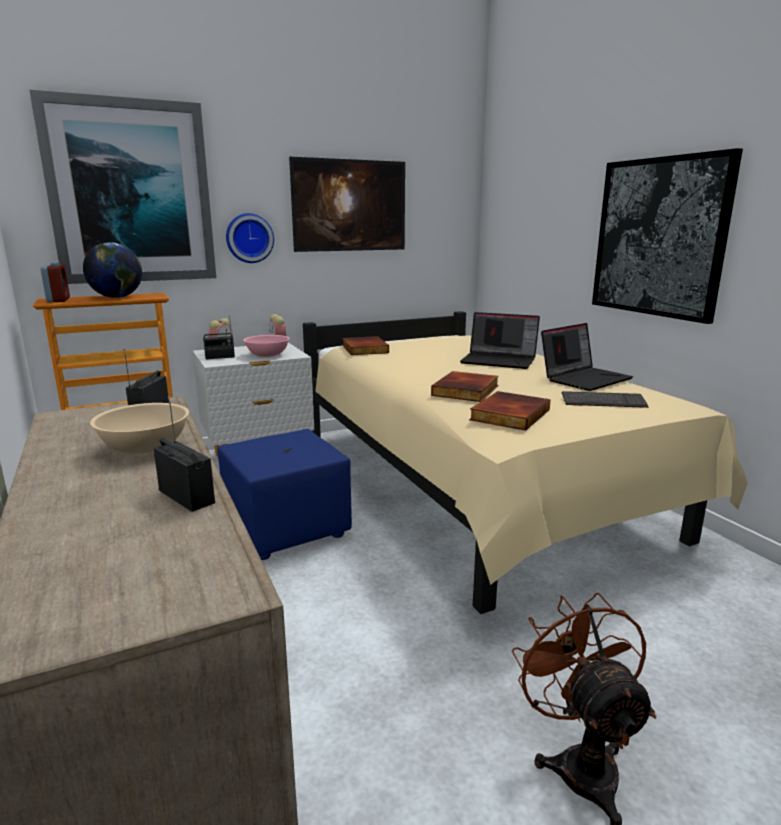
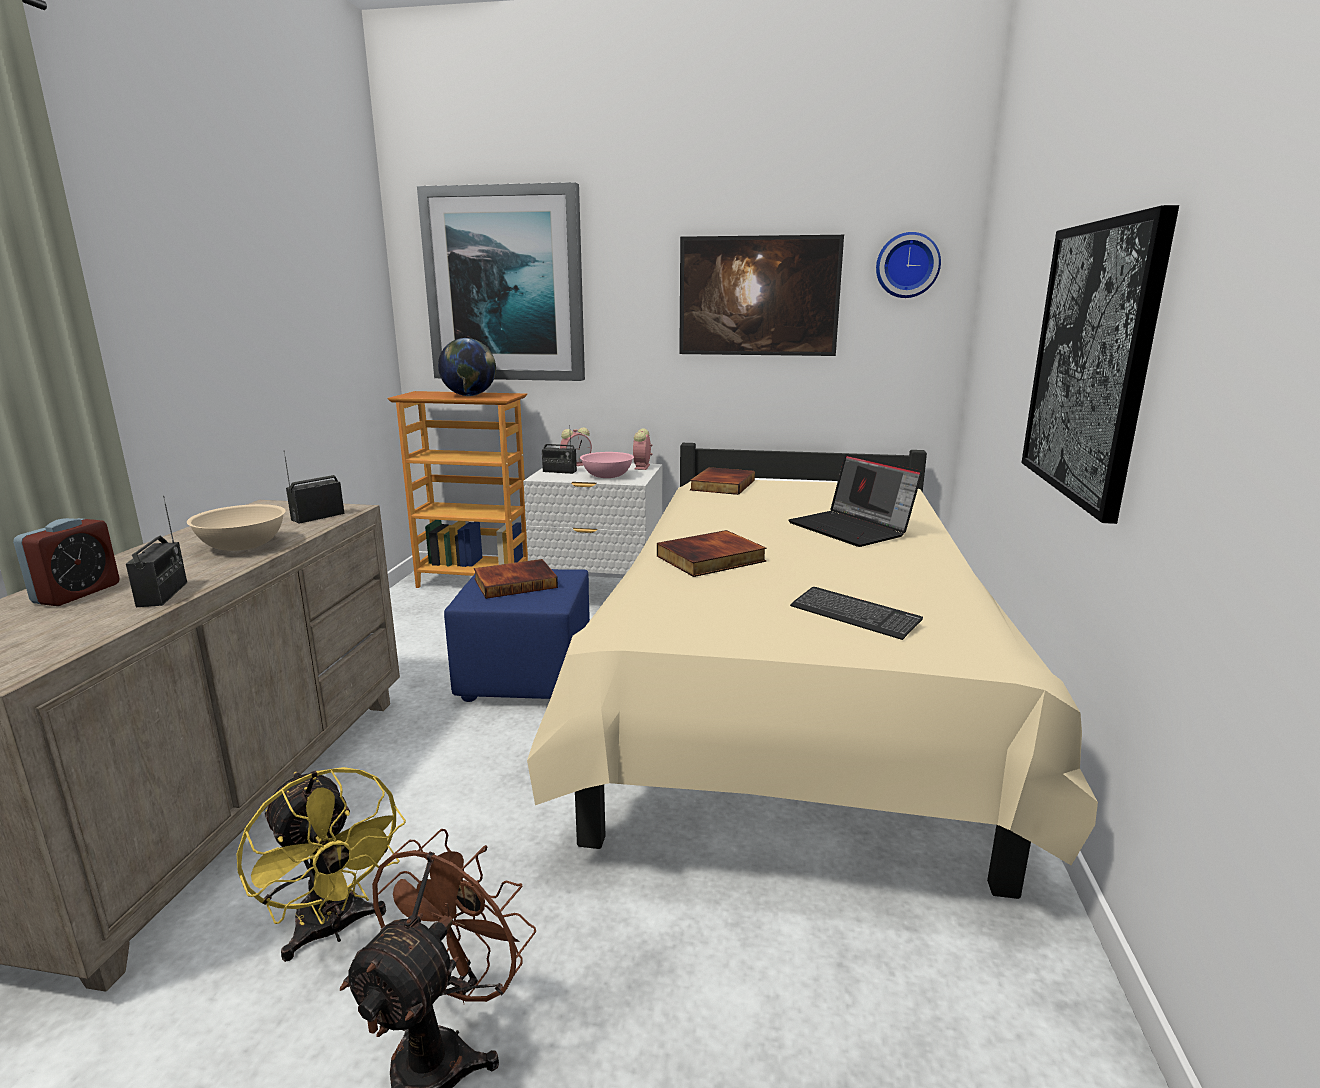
camera: 35 degrees right, 0 degrees up
alarm clock [41,261,70,303] -> alarm clock moved to [13,518,120,606]
wall clock [226,213,274,263] -> wall clock moved to [876,232,941,298]
book [469,391,551,431] -> book moved to [474,559,558,599]
laptop [541,323,633,391] -> none
none -> yellow fan [237,767,406,962]

